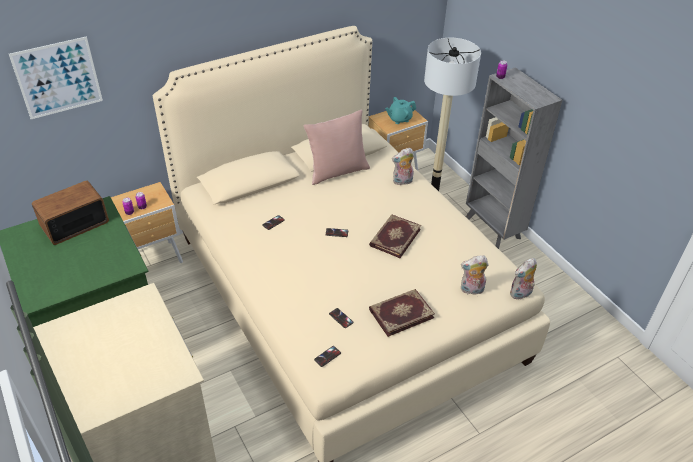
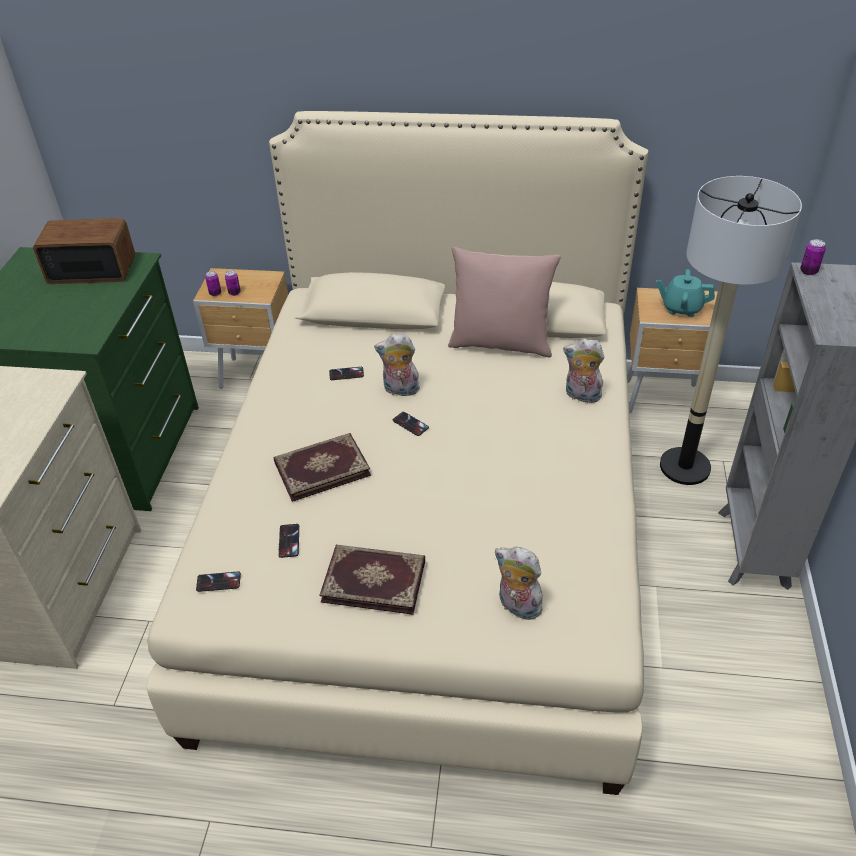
camera: 40 degrees right, 0 degrees up
picture [9,36,103,119] -> none
book [369,214,421,258] -> book moved to [274,433,371,502]
plush toy [510,258,537,300] -> plush toy moved to [374,334,420,396]

